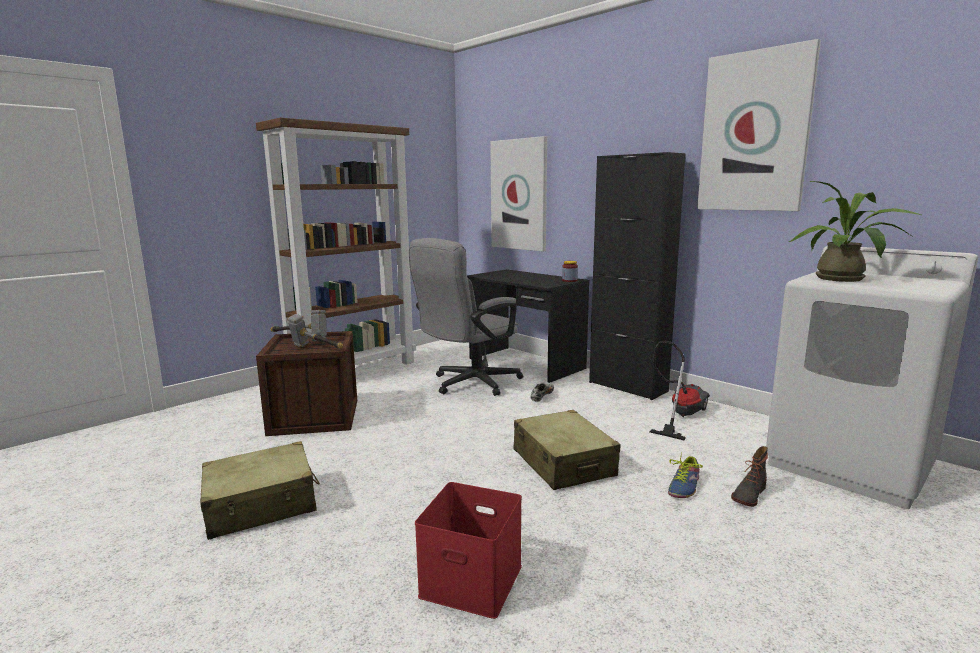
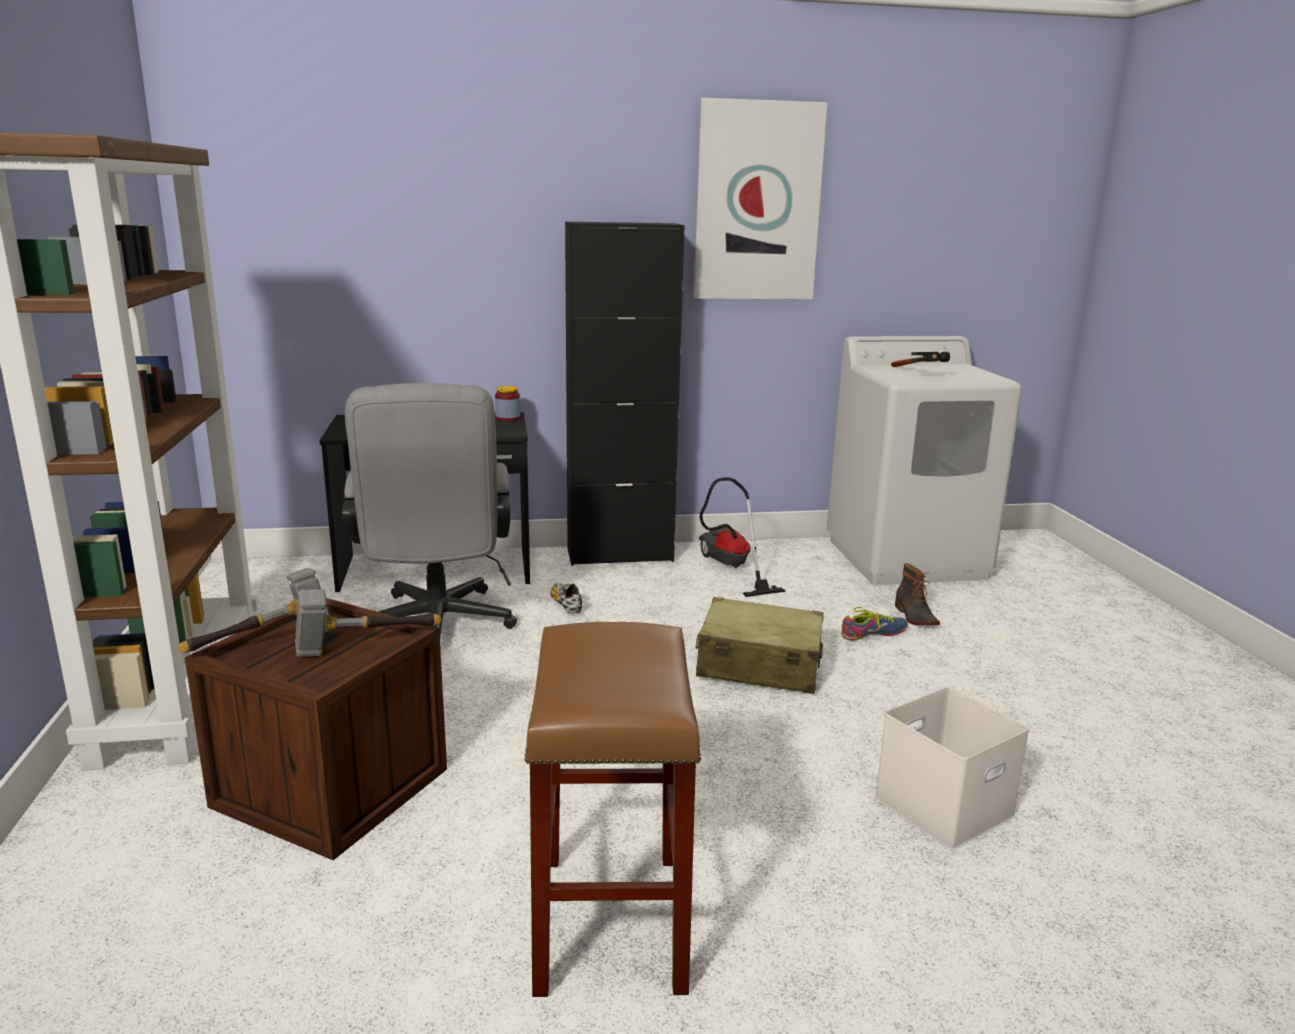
camera: 55 degrees left, 5 degrees up
beige suitcase [200,441,320,540] -> brown stool [524,622,701,997]
red storage box [415,482,522,619] -> white storage box [875,687,1029,850]
picture [490,136,547,251] -> none
shoe [668,452,703,498] -> shoe turned 90 degrees counterclockwise [841,607,908,641]
potted plant [789,181,921,282] -> hammer [891,352,950,367]

